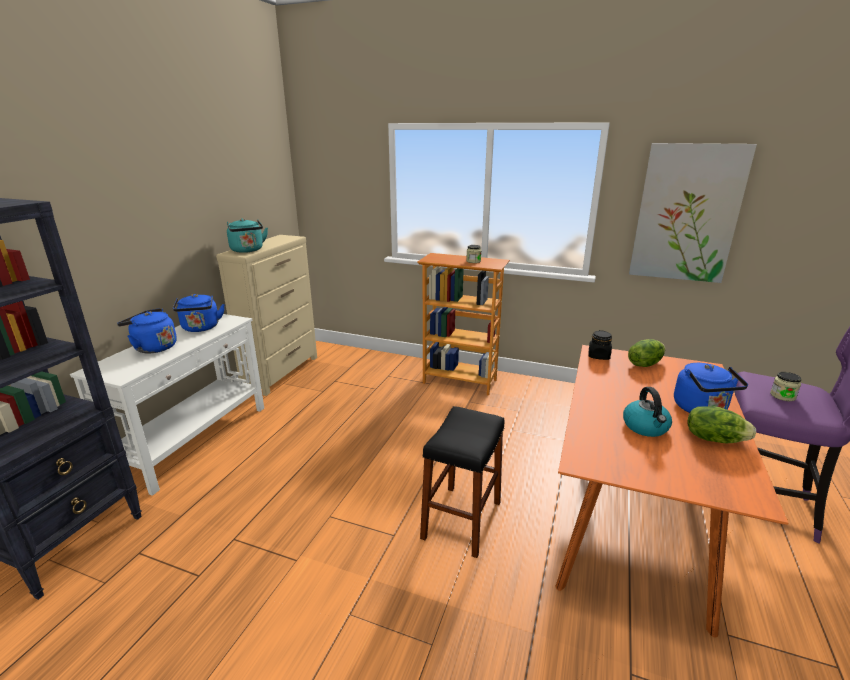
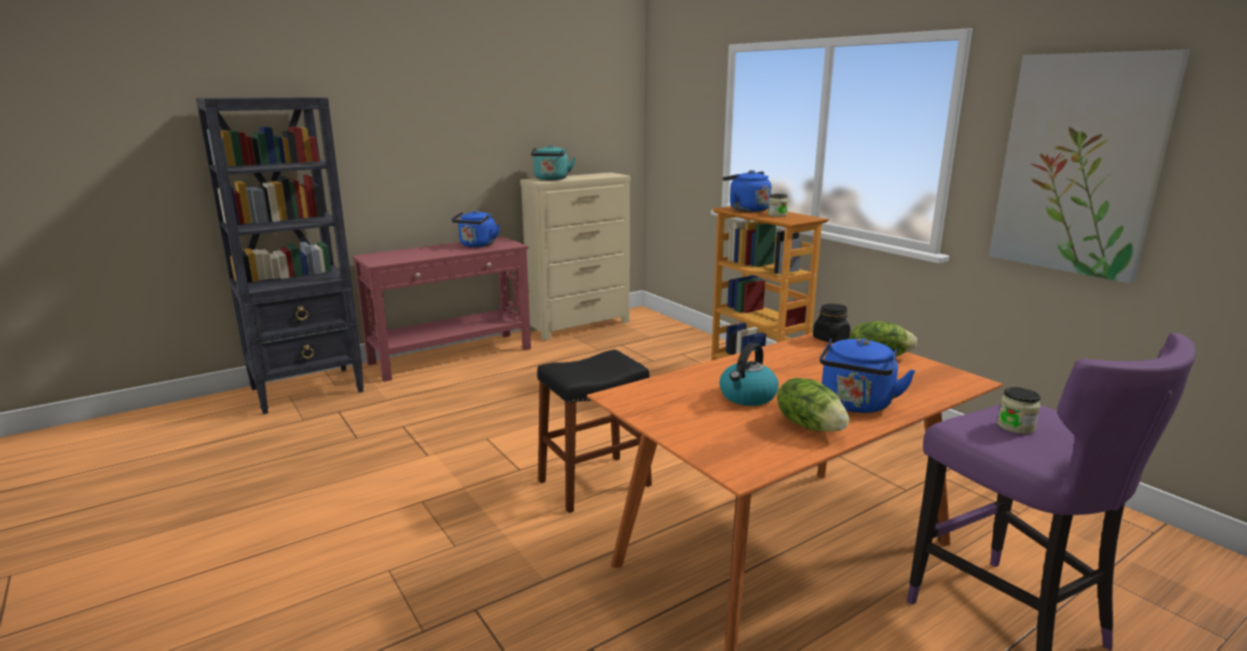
camera: 35 degrees right, 5 degrees down
white console table [70,314,264,496] -> red console table [352,237,531,382]
blue kettle [117,308,177,354] -> blue kettle moved to [723,170,772,212]

